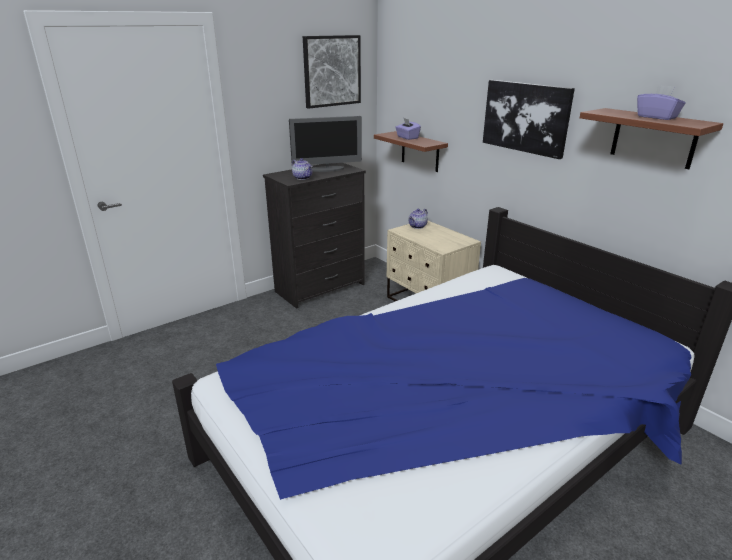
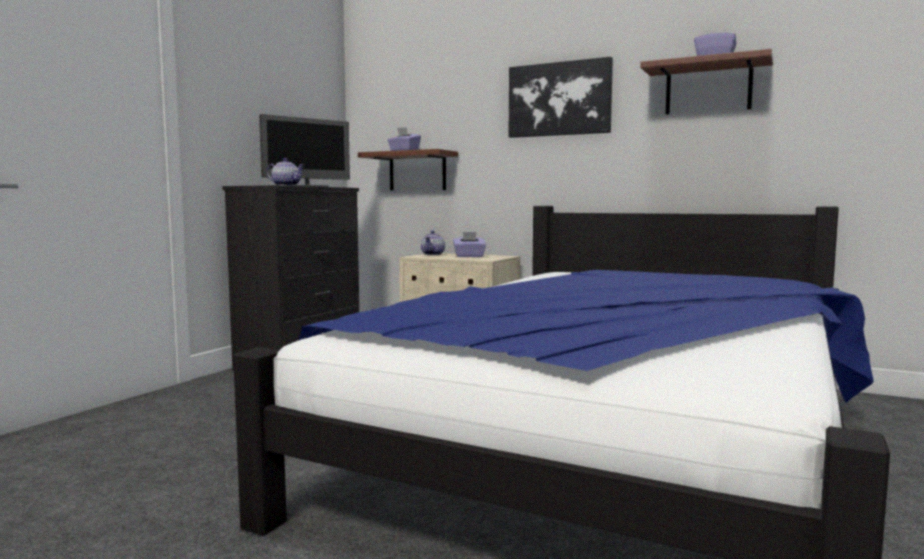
camera: 25 degrees left, 20 degrees down
picture [303,35,361,109] -> none
none -> purple tissue box [453,232,486,257]

